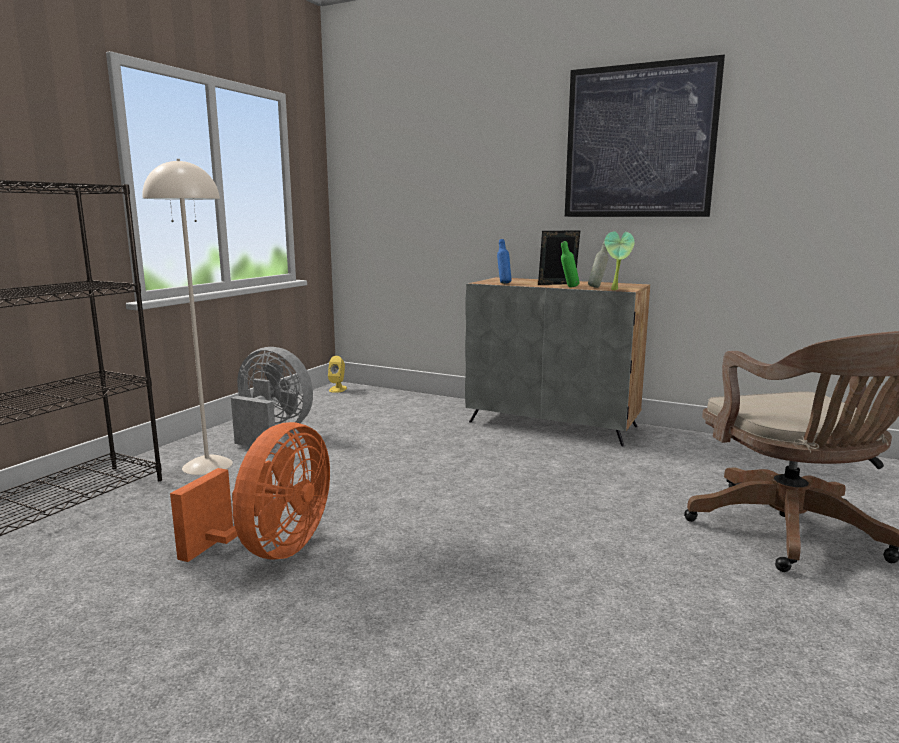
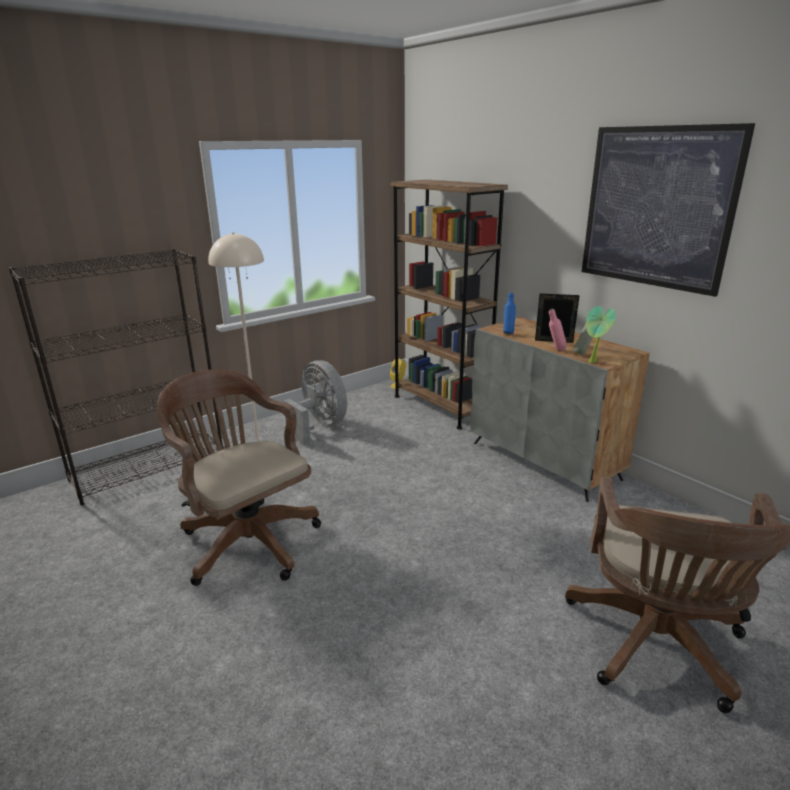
camera: 25 degrees right, 10 degrees up
orange fan [170,422,330,562] -> brown office chair [157,369,321,586]
green bottle [561,241,579,288] -> pink bottle [549,309,567,351]
none -> brown bookcase [390,180,508,430]

